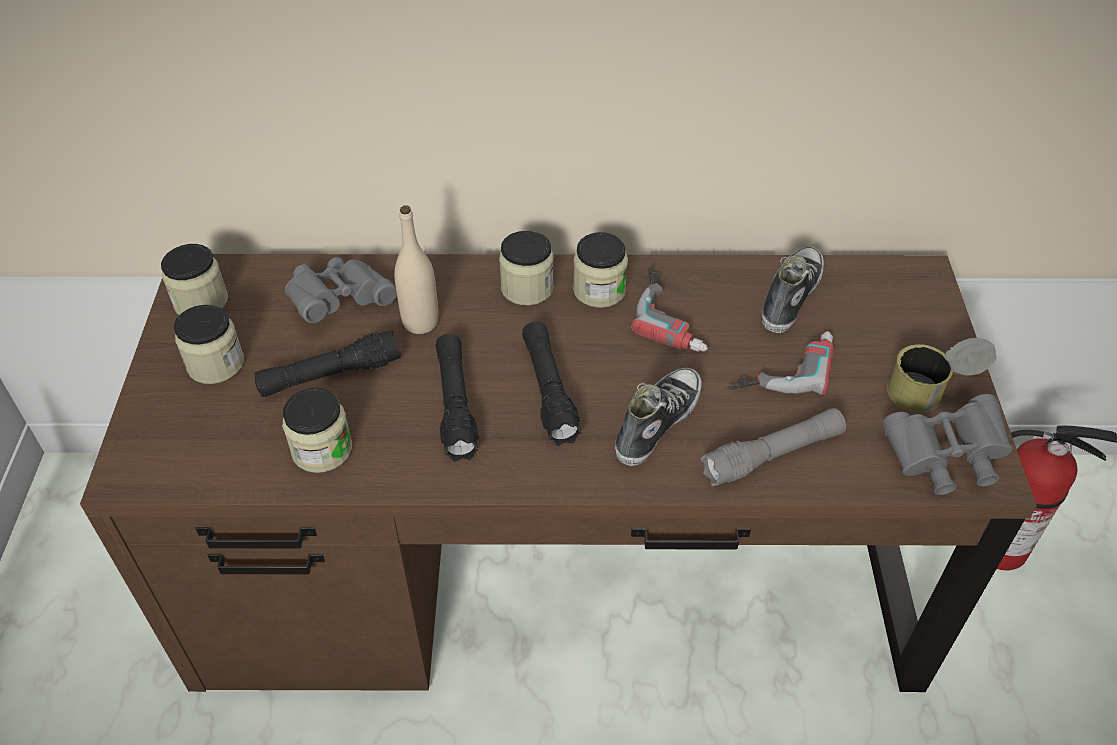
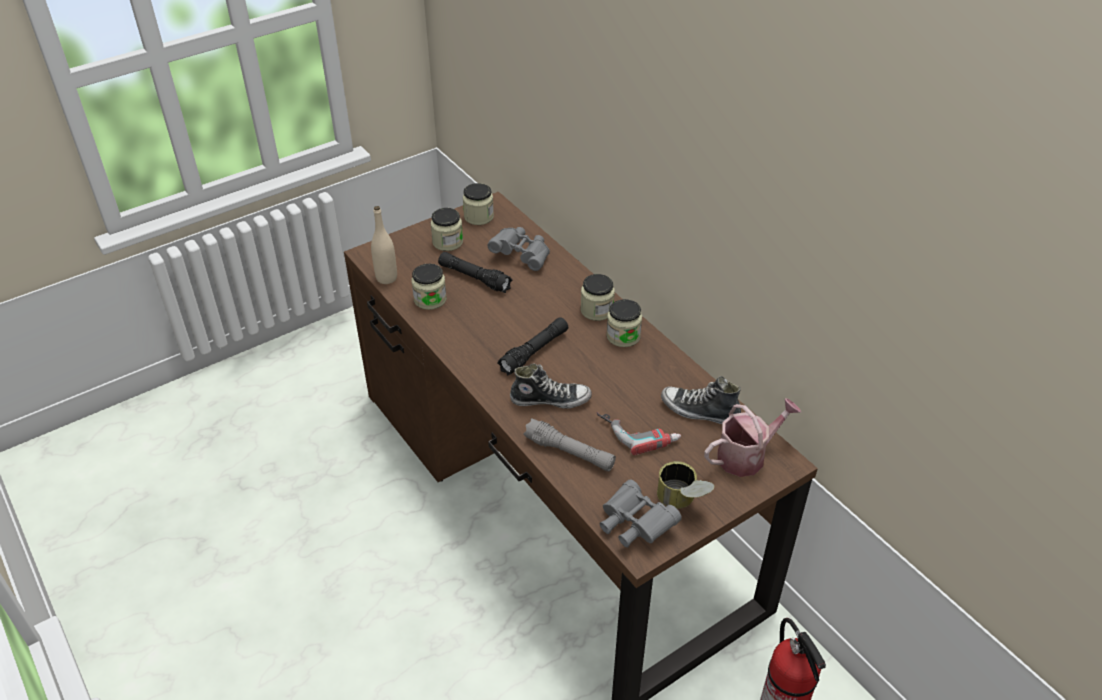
camera: 55 degrees right, 5 degrees down
beige bottle [394,205,439,334] -> beige bottle moved to [371,206,397,284]
black flashlight [436,334,479,462] -> none
power drill [631,266,708,352] -> none
shoe [762,247,824,333] -> shoe turned 150 degrees counterclockwise [661,376,741,424]
none -> watering can [704,398,801,477]

